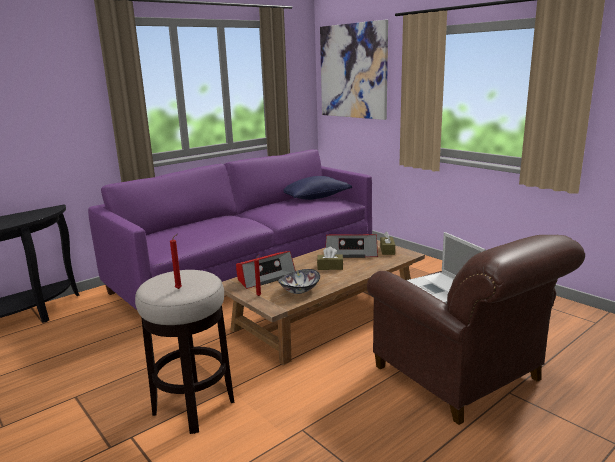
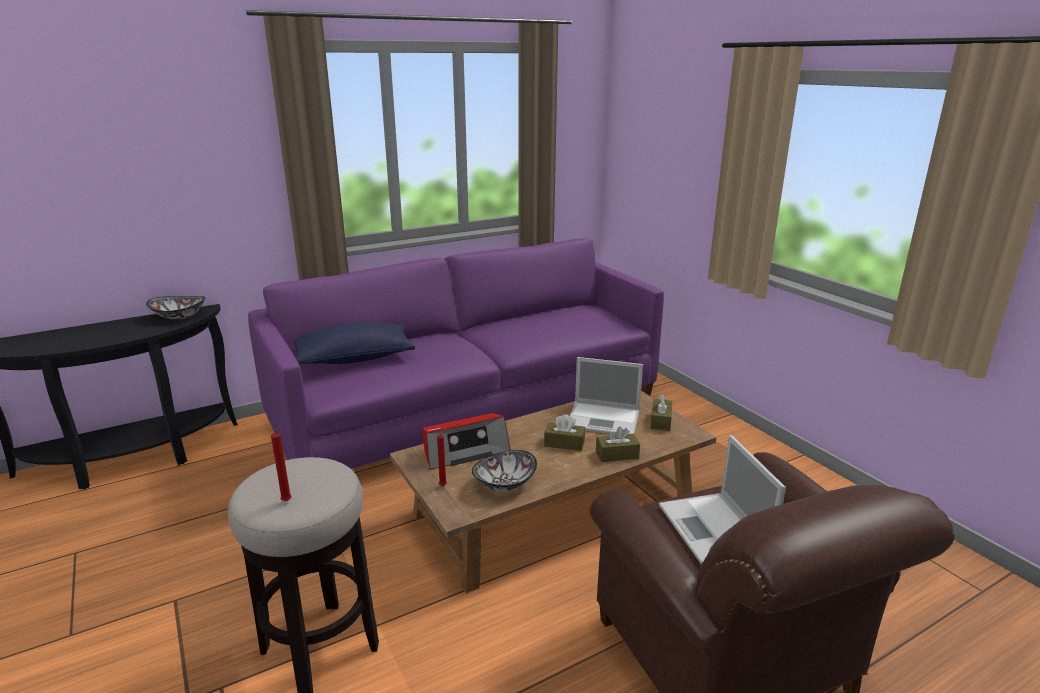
camera: 10 degrees right, 5 degrees up
blue pillow [283,176,352,200] -> blue pillow moved to [295,322,415,364]
picture [320,20,388,120] -> none
radio [326,234,378,258] -> laptop [570,357,643,434]
none -> bowl [146,296,206,320]
none -> brown tissue box [596,427,640,462]

